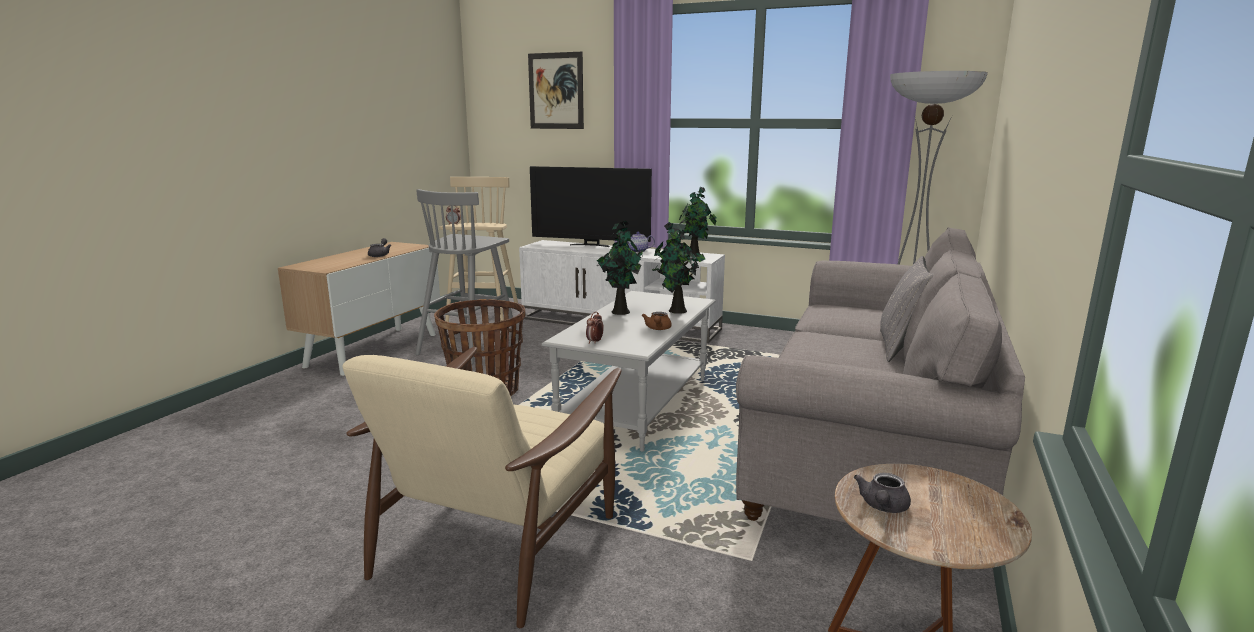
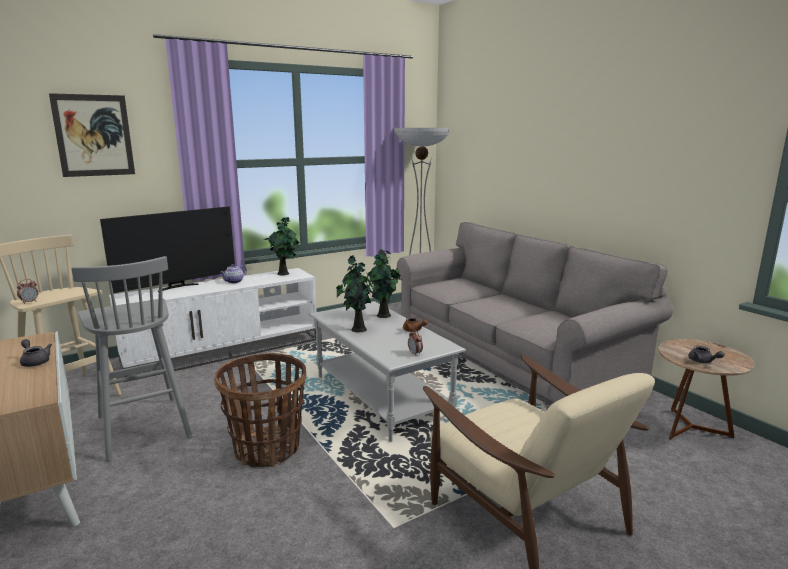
camera: 55 degrees left, 0 degrees up
grey pillow [880,256,934,362] -> none

